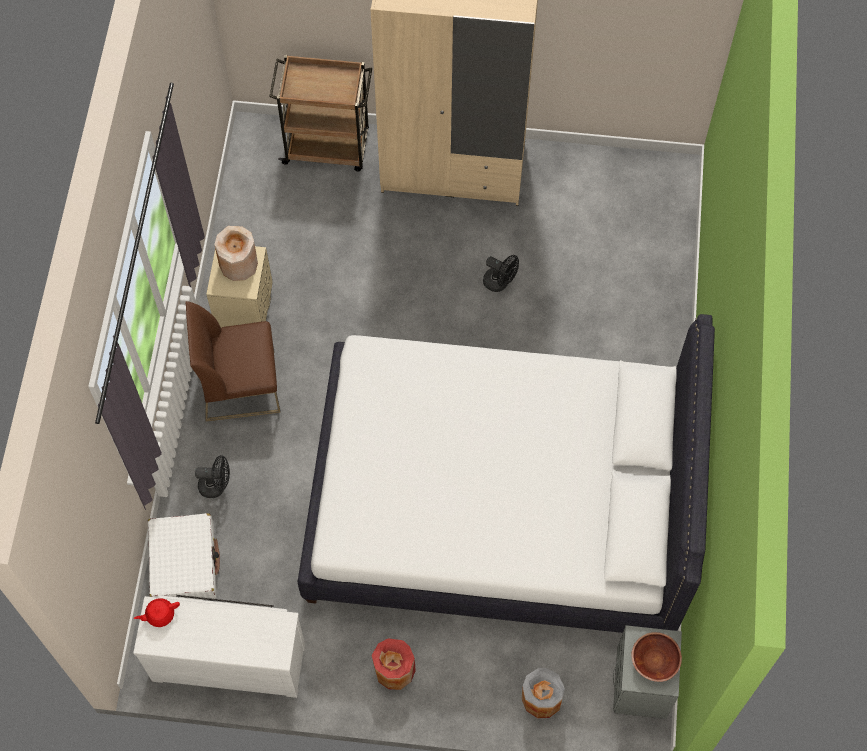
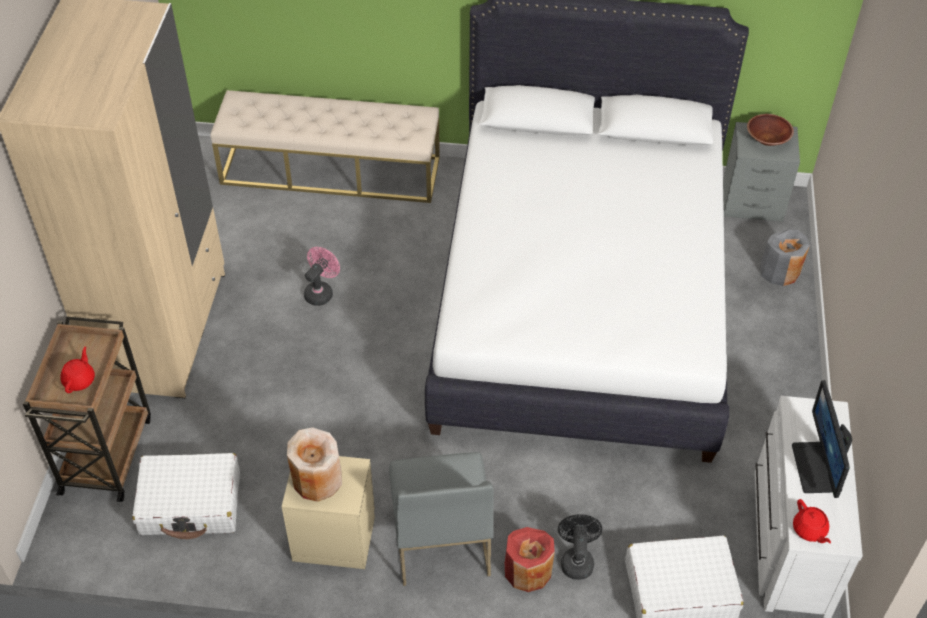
camera: 90 degrees left, 15 degrees down
brown chair [185,301,281,422] -> grey chair [389,452,494,586]
red vase [372,638,416,690] -> red vase moved to [505,527,555,592]
black fan [483,255,519,292] -> pink fan [304,247,340,306]
none -> red teapot [61,347,95,393]
none -> white suitcase [132,453,240,539]
none -> beige bench [210,90,440,203]
none -> monitor [792,380,852,498]

